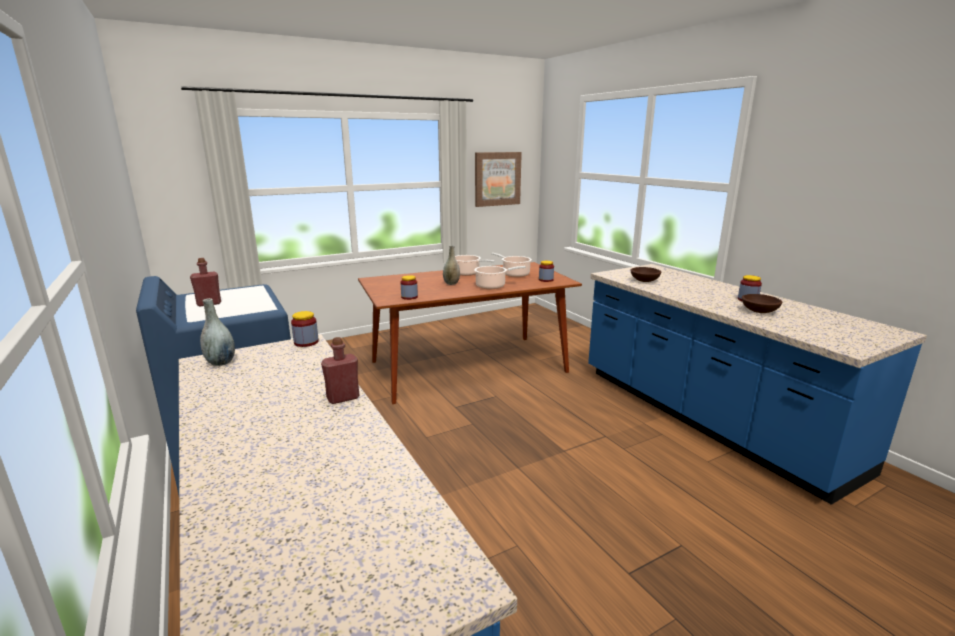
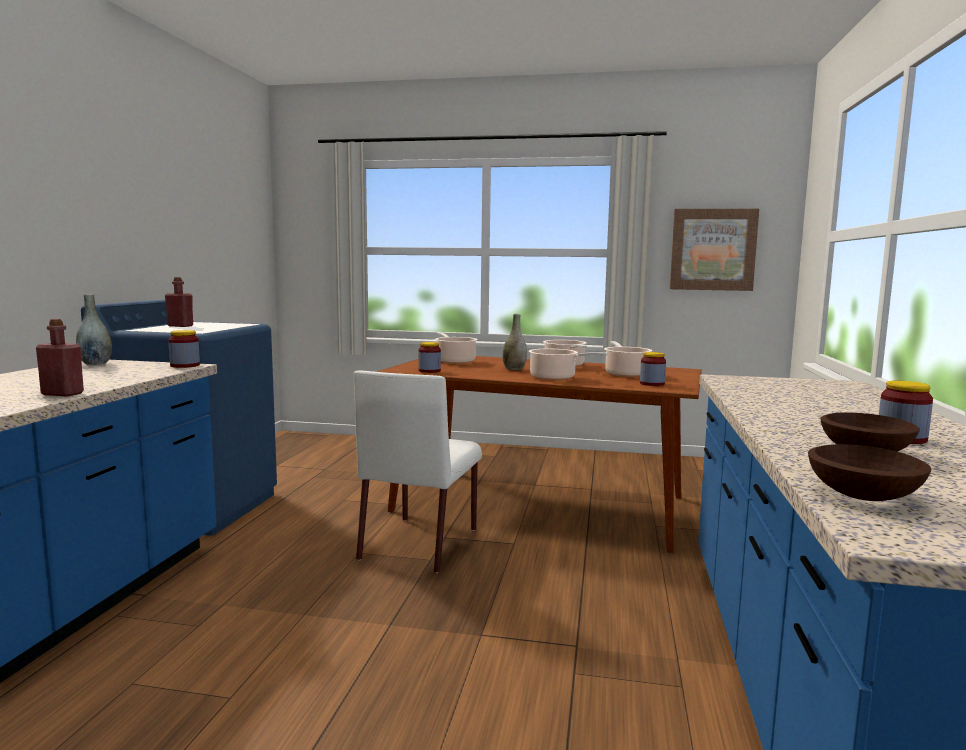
camera: 40 degrees right, 10 degrees down
brown bowl [630,267,662,282] -> brown bowl moved to [808,444,931,501]
none -> white chair [353,370,482,573]
none -> cooking pot [435,332,478,364]

